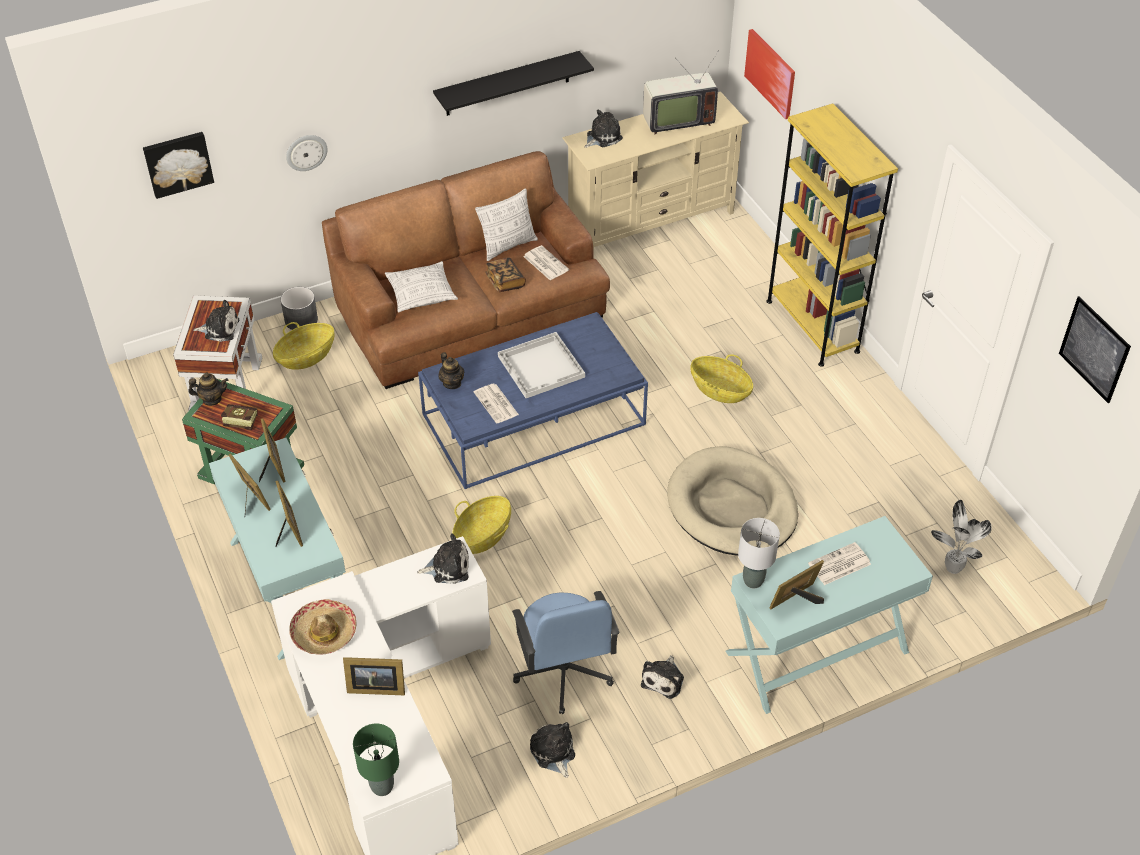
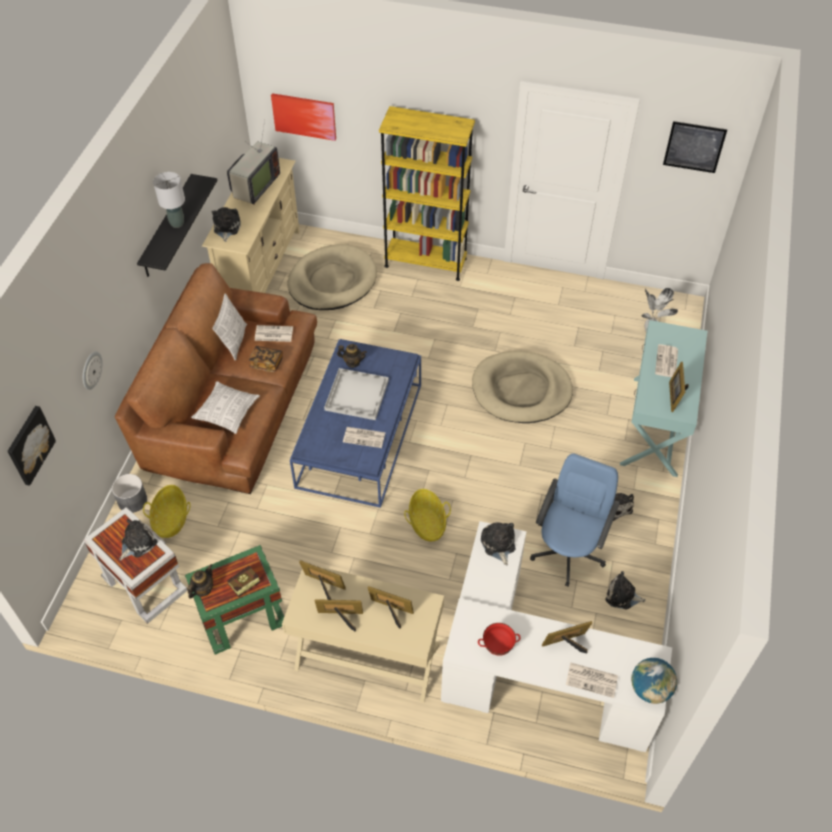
camera: 50 degrees left, 5 degrees up
turquoise console table [209,438,346,660] -> beige console table [282,566,444,703]
hat [289,599,357,655] -> red bowl [478,623,521,656]
picture frame [343,657,405,695] -> picture frame turned 150 degrees counterclockwise [542,621,592,653]
green table lamp [353,724,399,796] -> globe [631,658,677,704]
plush toy [417,533,469,584] -> plush toy turned 45 degrees counterclockwise [481,522,515,565]
teapot [438,352,464,389] -> teapot moved to [337,344,367,368]
blue office chair [512,591,619,714] -> blue office chair turned 90 degrees counterclockwise [530,453,620,587]
basket [690,354,753,403] -> none
grey table lamp [738,518,780,588] -> grey table lamp moved to [153,172,185,228]
none -> beige dog bed [287,244,377,310]
none -> newspaper [566,662,618,698]

